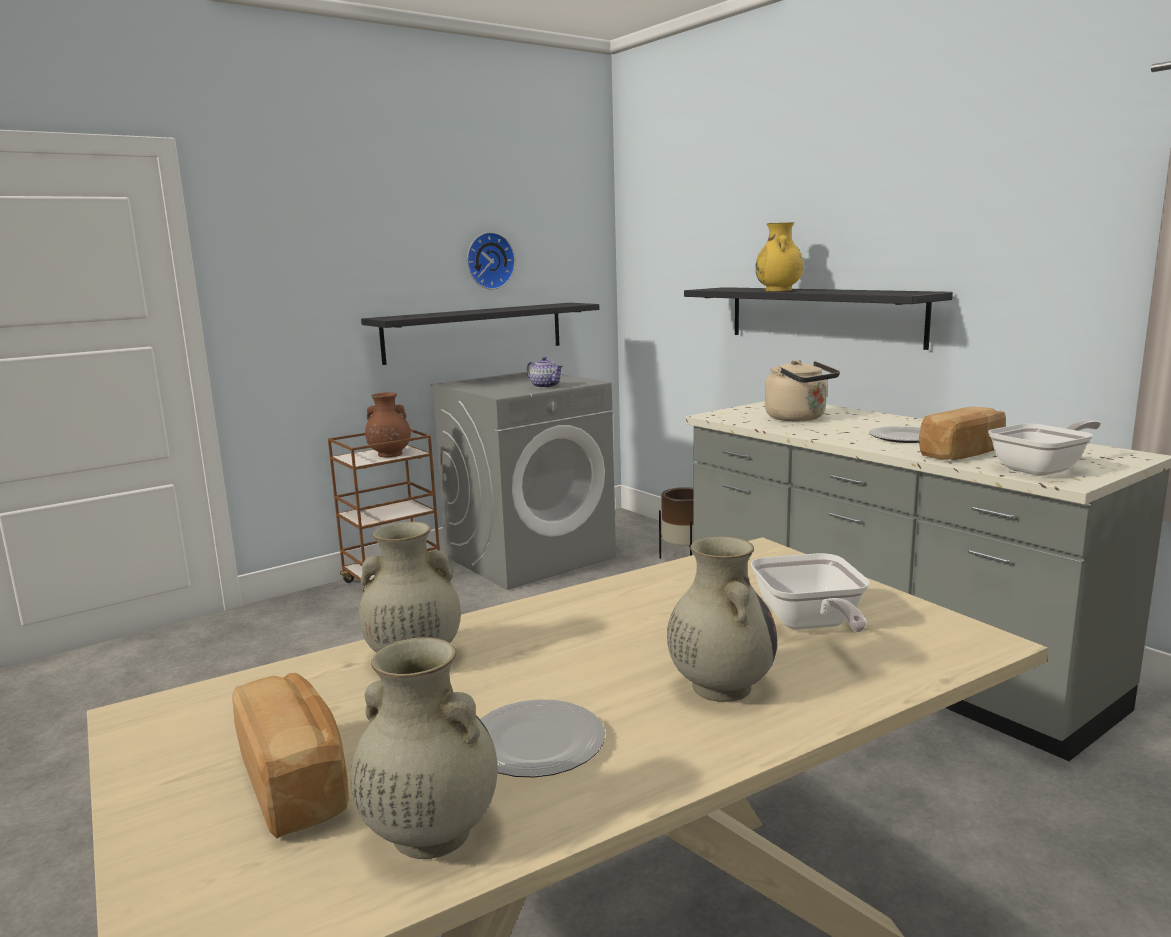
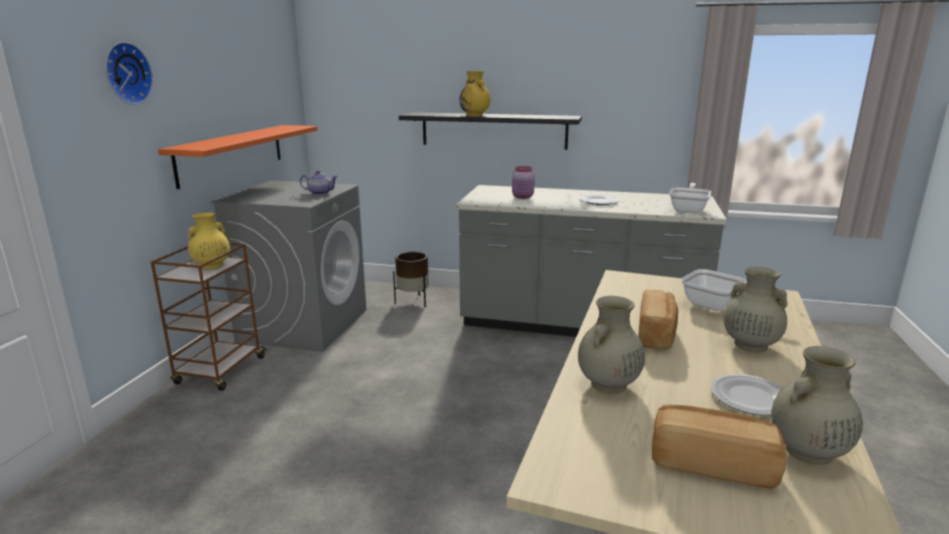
camera: 40 degrees left, 5 degrees up
black shelf [361,303,599,365] -> orange shelf [158,125,318,189]
brown vase [365,392,411,457] -> yellow vase [188,212,230,269]
wall clock [467,232,515,290] -> wall clock moved to [105,42,153,105]
beige kettle [765,360,840,421] -> pink jar [512,166,535,199]
bread [919,407,1006,460] -> bread moved to [638,290,678,350]

